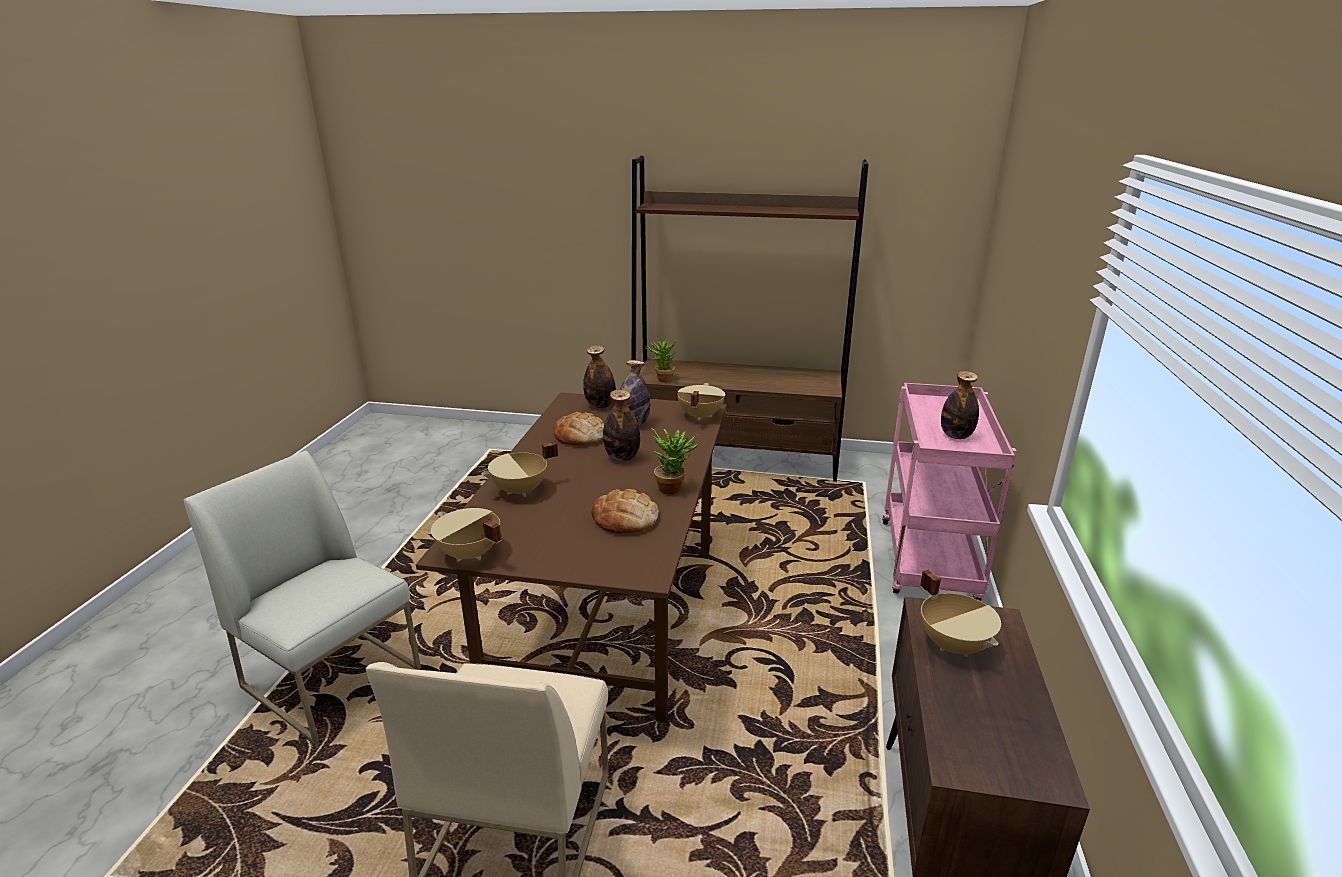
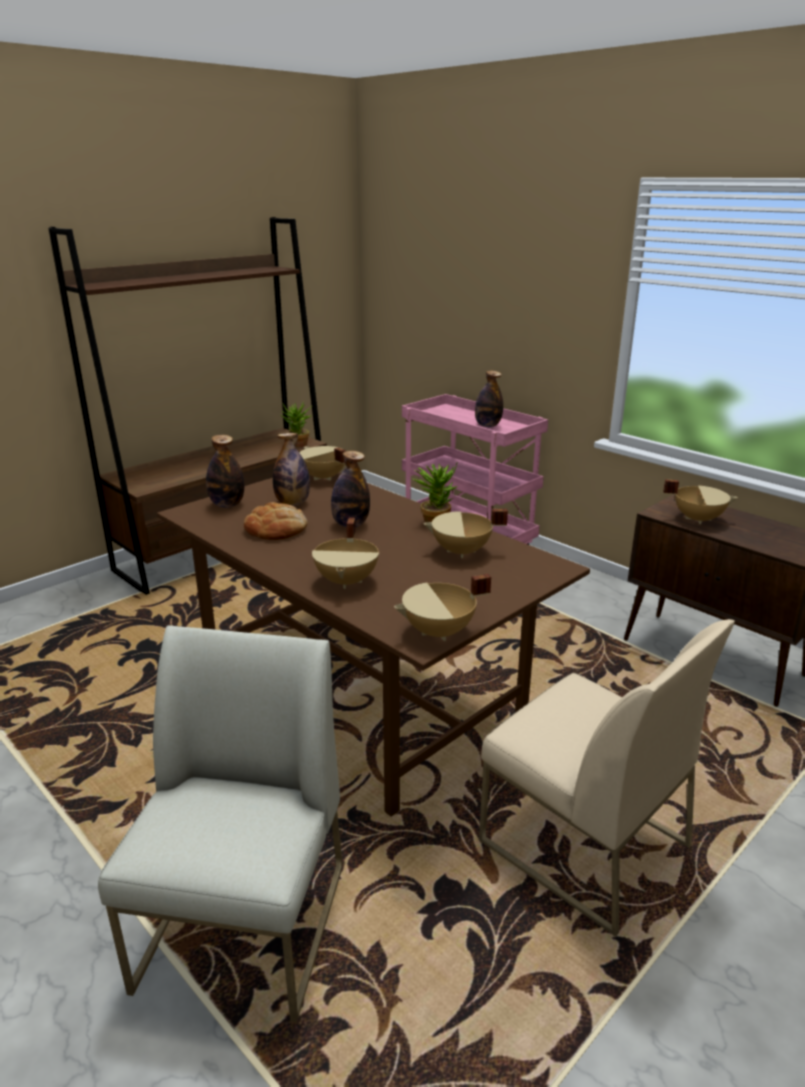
camera: 55 degrees left, 0 degrees up
white chair [183,450,421,744] -> white chair turned 120 degrees clockwise [98,625,343,1022]
bread [591,489,659,534] -> beige cooking pot [423,509,508,558]
potted plant [646,337,676,382] -> potted plant moved to [281,401,312,447]

